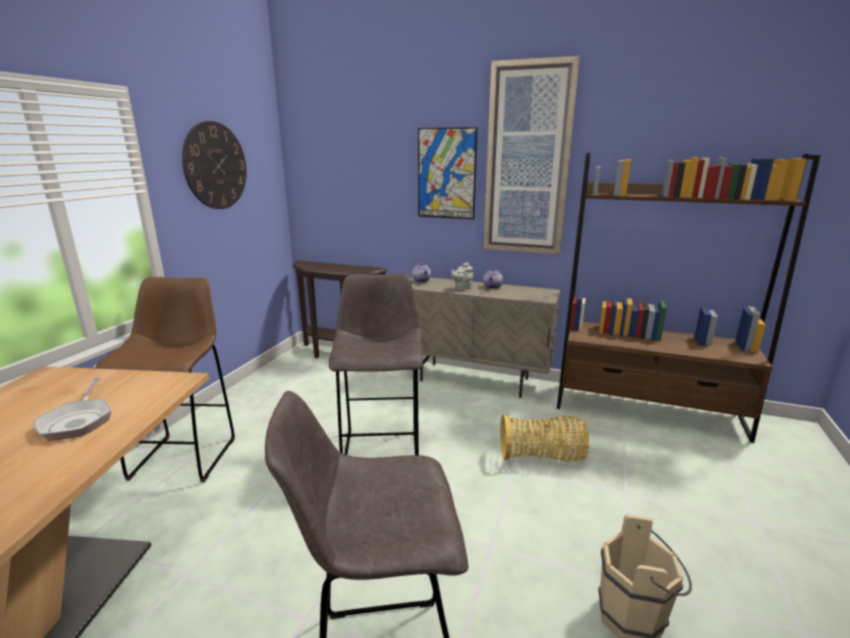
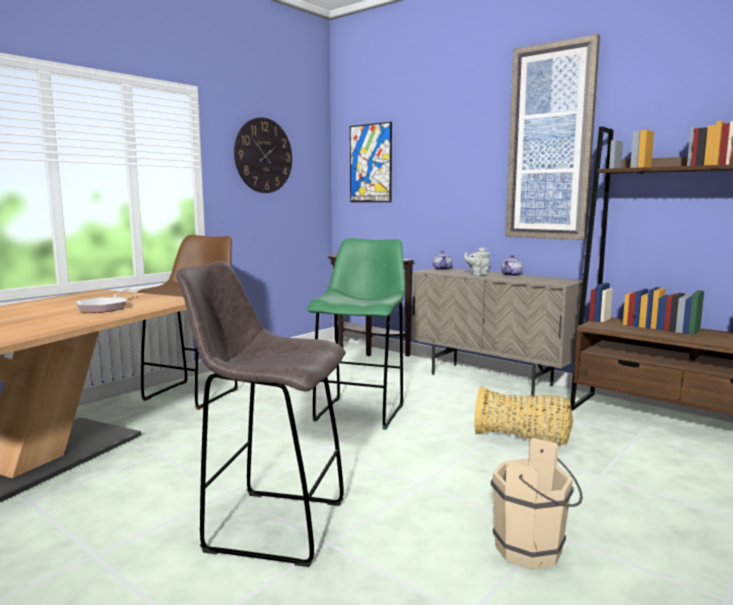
camera: 20 degrees right, 10 degrees down
grey stool [329,274,423,455] -> green stool [307,238,406,430]
picture [418,127,478,220] -> picture moved to [350,122,392,202]

